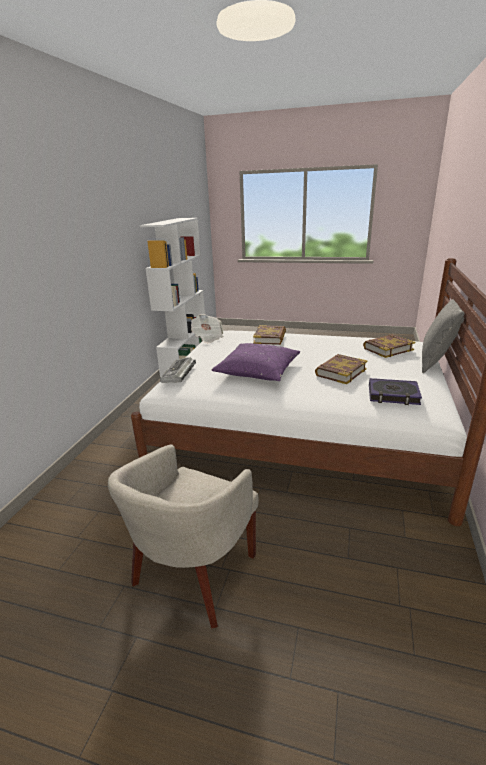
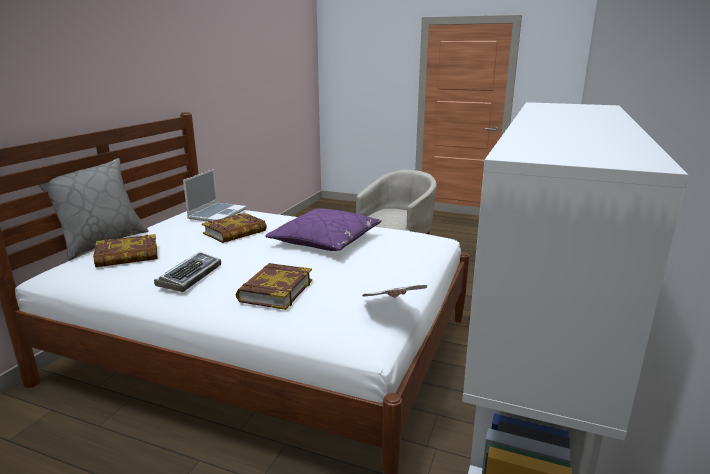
camera: 175 degrees left, 5 degrees down
keyboard [160,357,196,383] -> keyboard moved to [154,252,221,292]
book [369,378,422,405] -> laptop [183,169,247,221]

